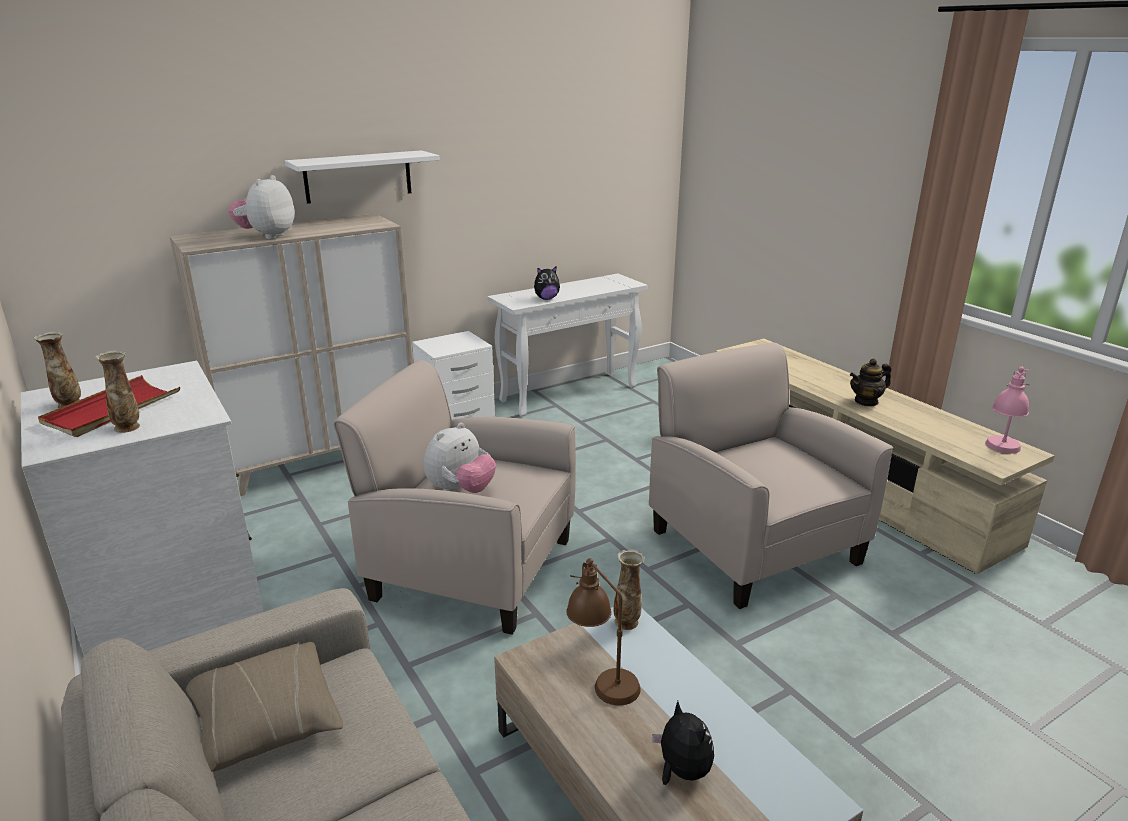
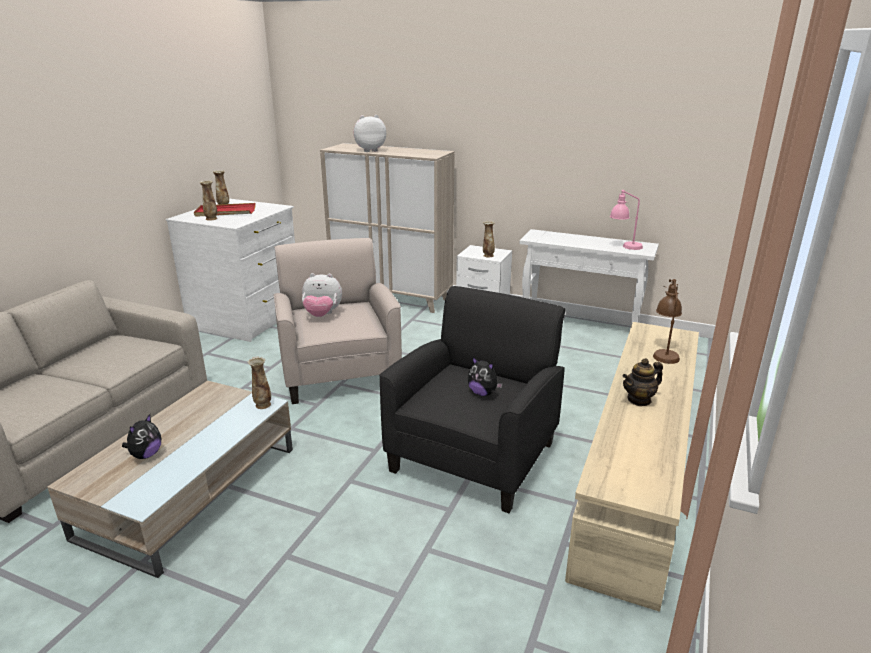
camera: 55 degrees right, 0 degrees up
beige pillow [186,642,343,772] -> none
white shelf [285,150,440,204] -> none
plush toy [534,266,560,300] -> plush toy moved to [468,357,503,396]
brown table lamp [566,558,641,706] -> brown table lamp moved to [653,279,682,364]
beige armchair [649,343,893,609] -> black armchair [379,286,566,513]
teapot [850,358,892,406] -> teapot turned 60 degrees counterclockwise [623,358,663,406]
pink table lamp [985,366,1030,454] -> pink table lamp moved to [610,190,643,250]
none -> vase [483,221,495,258]

